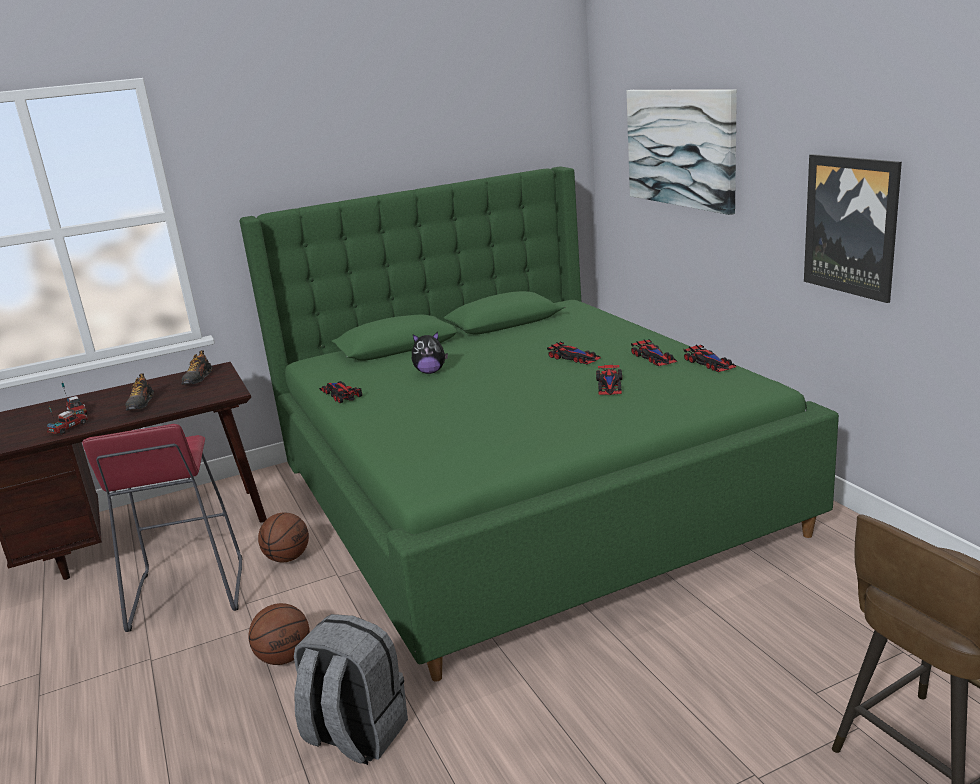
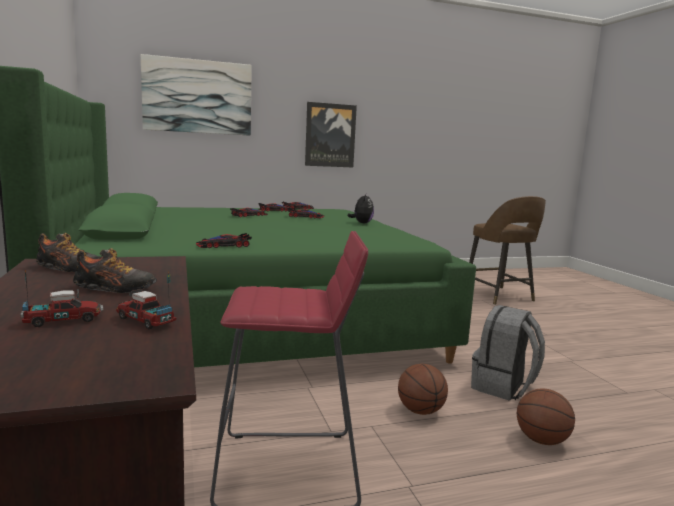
camera: 85 degrees left, 10 degrees down
basketball [258,512,309,562] -> basketball moved to [517,388,575,445]
plush toy [412,332,448,374] -> plush toy moved to [348,194,374,224]

